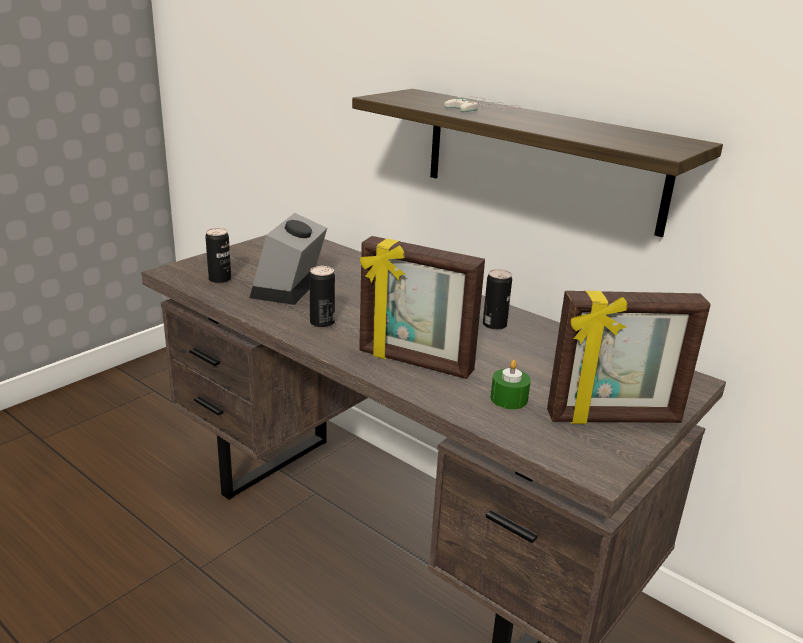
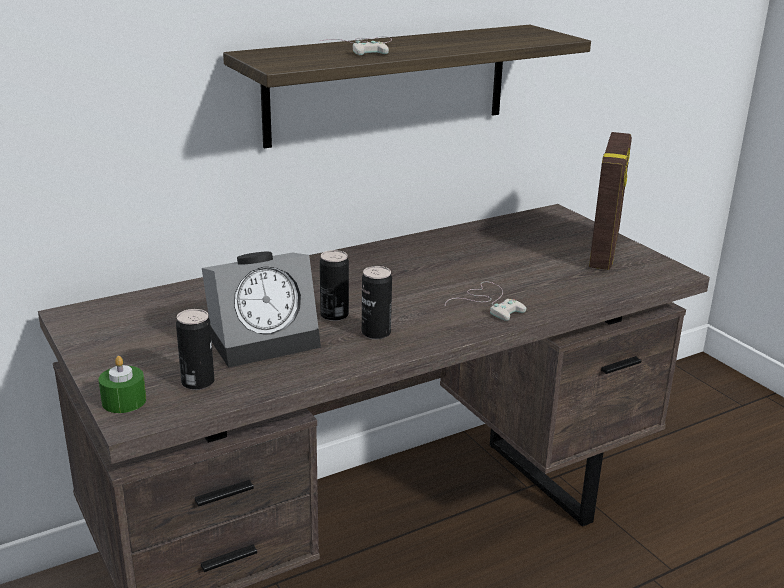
camera: 70 degrees left, 0 degrees up
alarm clock [250,213,327,305] -> alarm clock turned 60 degrees counterclockwise [202,252,321,368]
picture frame [359,236,485,379] -> white game controller [445,282,526,321]
can [483,269,512,330] -> can moved to [320,250,349,321]
green candle [491,360,531,409] -> green candle moved to [98,356,146,413]

